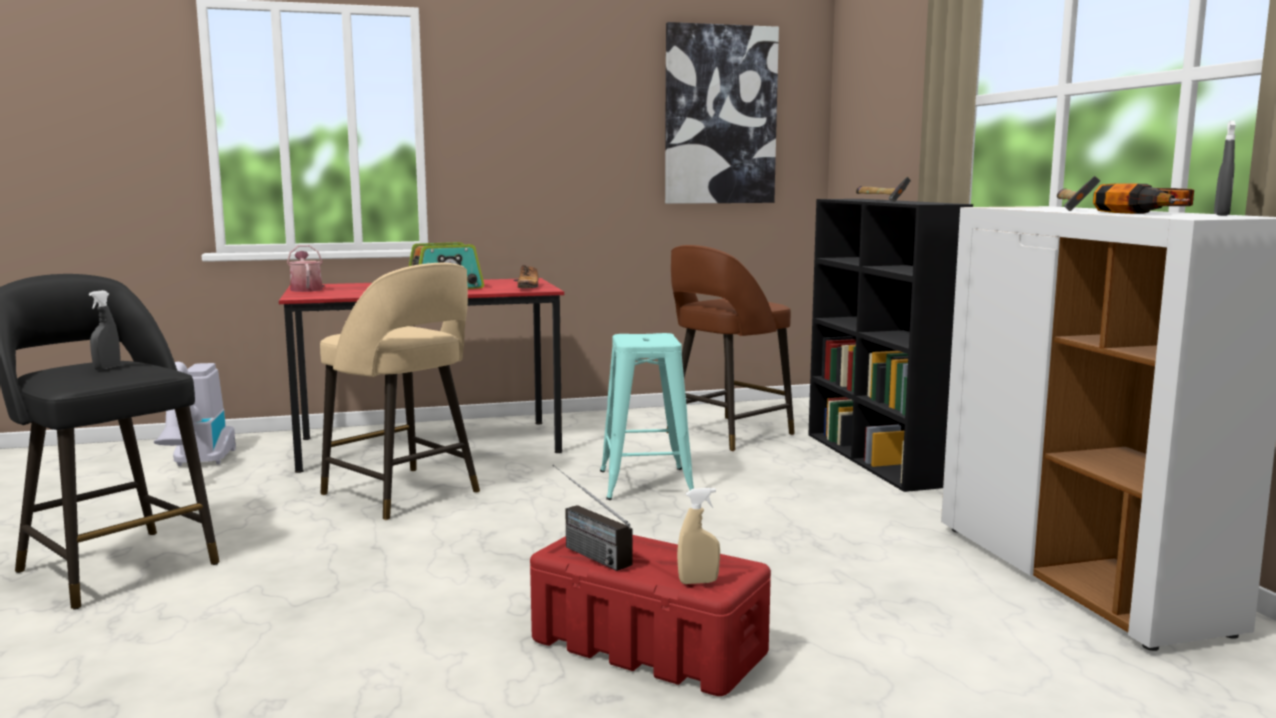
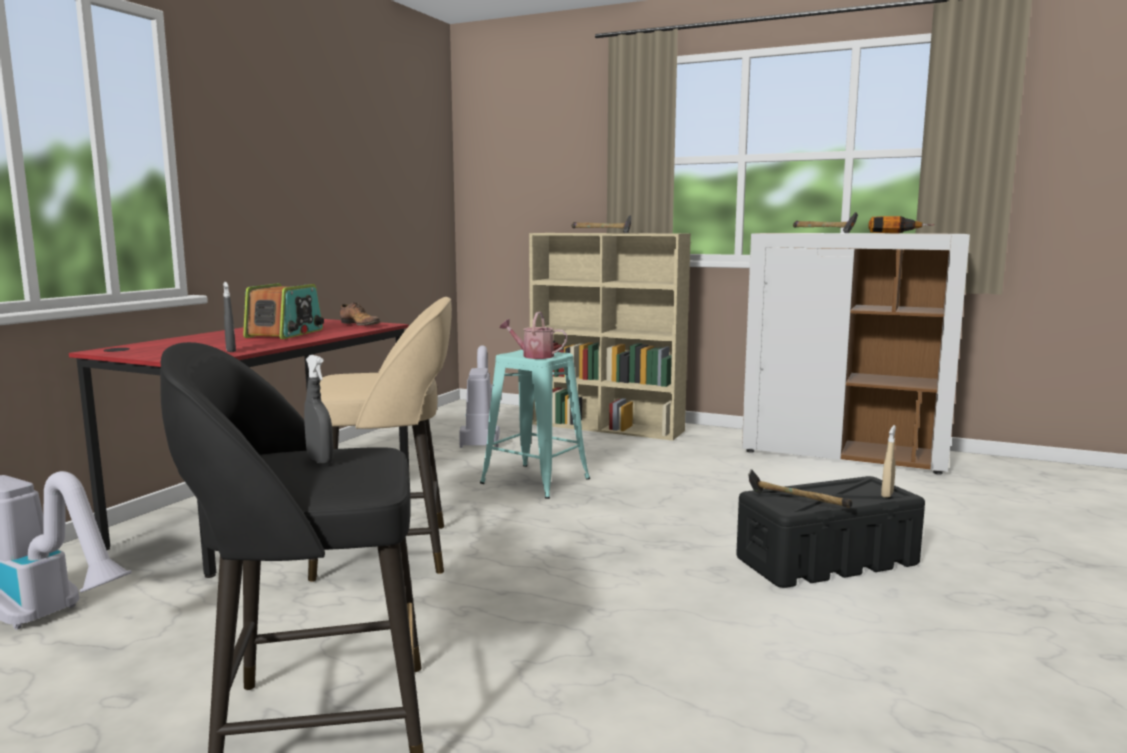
camera: 50 degrees left, 0 degrees up
watering can [287,245,323,292] -> watering can moved to [499,312,567,359]
red storage box [530,535,771,696] -> black storage box [736,476,925,588]
radio [552,464,632,571] -> hammer [748,469,852,508]
picture [665,22,779,204] -> none
brown stool [667,245,795,451] -> vacuum cleaner [459,345,500,448]
black bookcase [808,199,973,492] -> beige bookcase [529,233,691,441]
grey spray bottle [1214,121,1236,216] -> grey spray bottle moved to [223,282,236,352]

